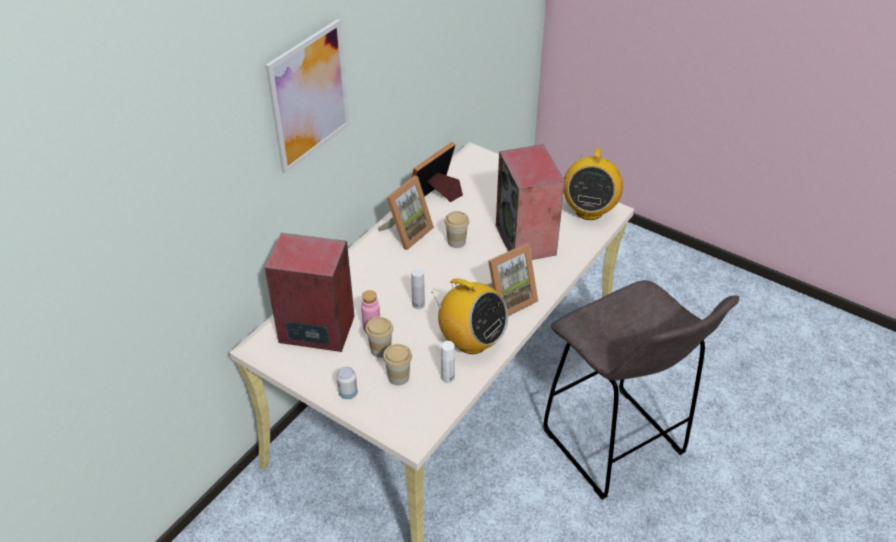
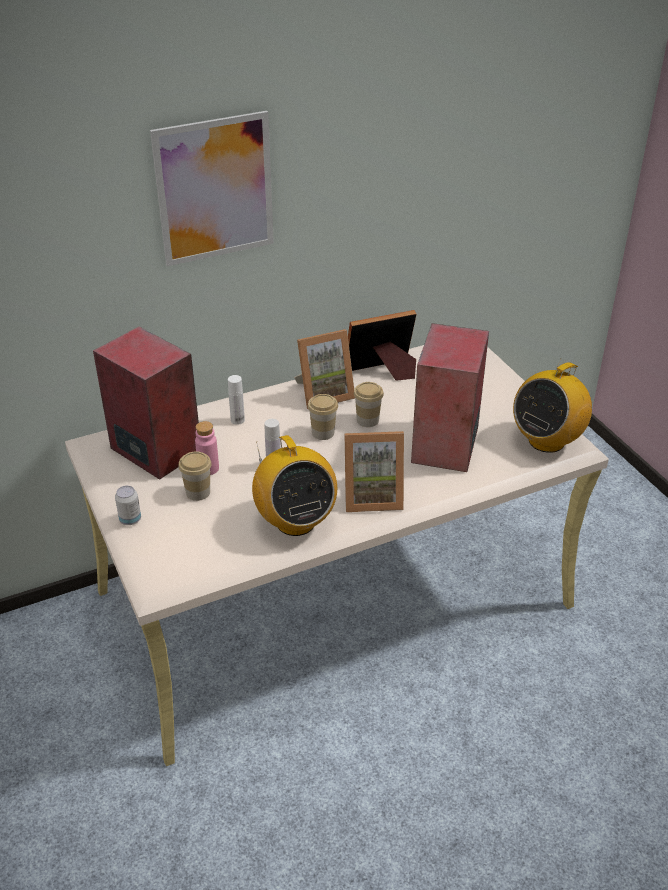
camera: 30 degrees right, 5 degrees down
cup [383,344,412,385] -> cup moved to [308,394,338,440]
white bottle [441,341,455,383] -> white bottle moved to [228,375,245,425]
grey stool [543,280,739,500] -> none

